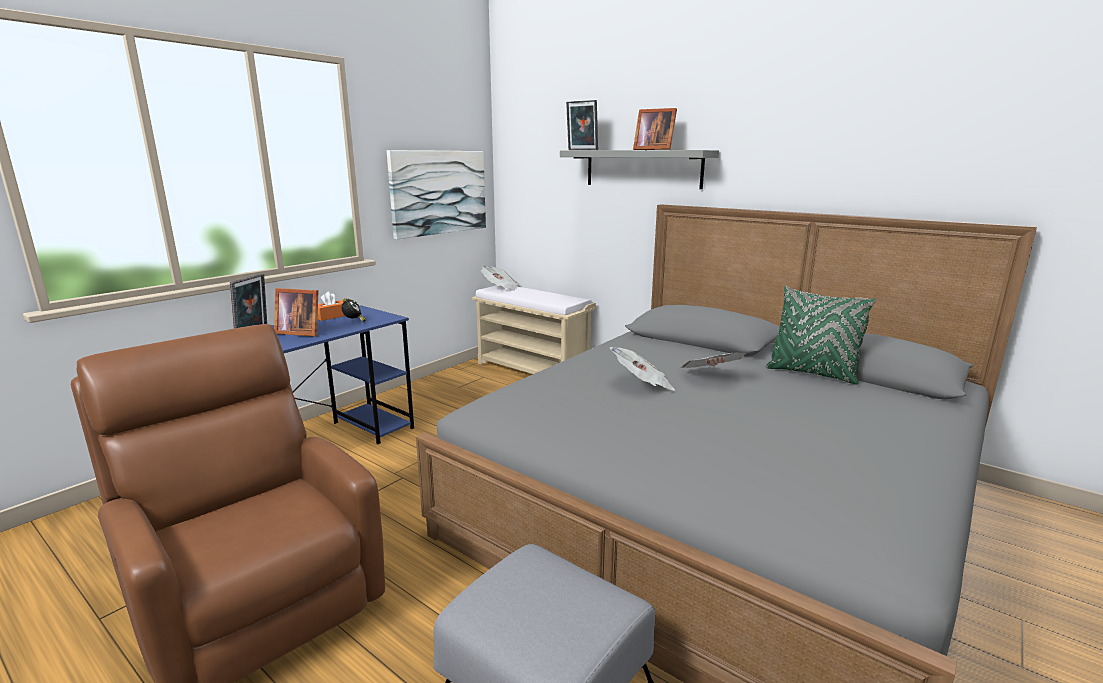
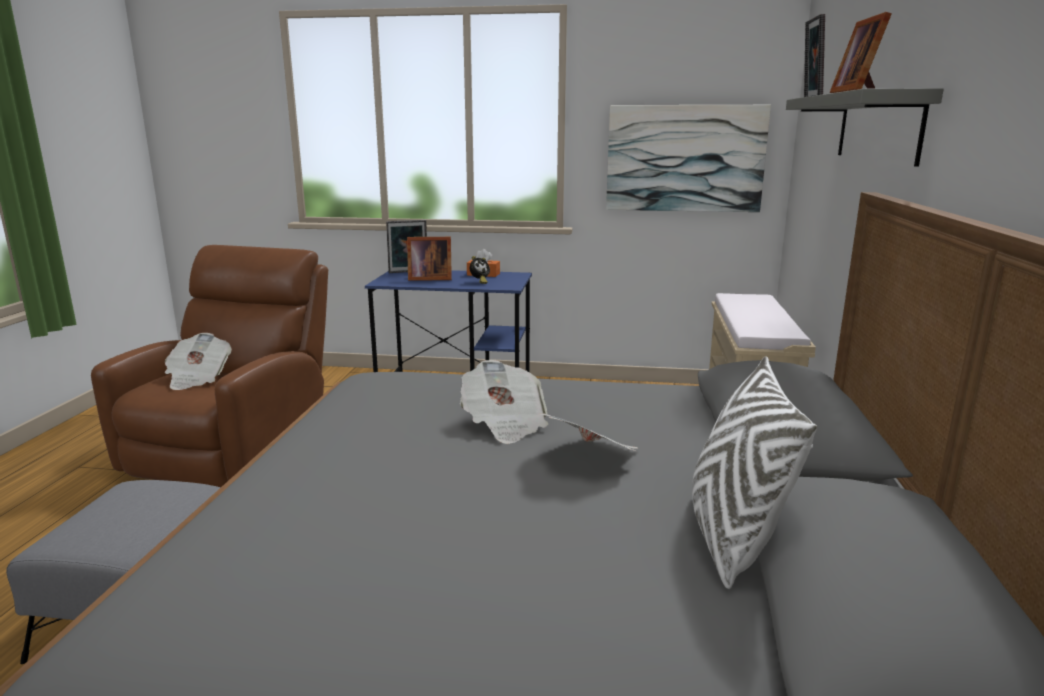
camera: 60 degrees right, 0 degrees up
picture frame [274,288,318,337] -> picture frame turned 75 degrees counterclockwise [407,237,452,281]
newspaper [481,265,519,291] -> newspaper moved to [164,333,231,390]
green pillow [766,286,876,385] -> white pillow [692,356,817,589]

